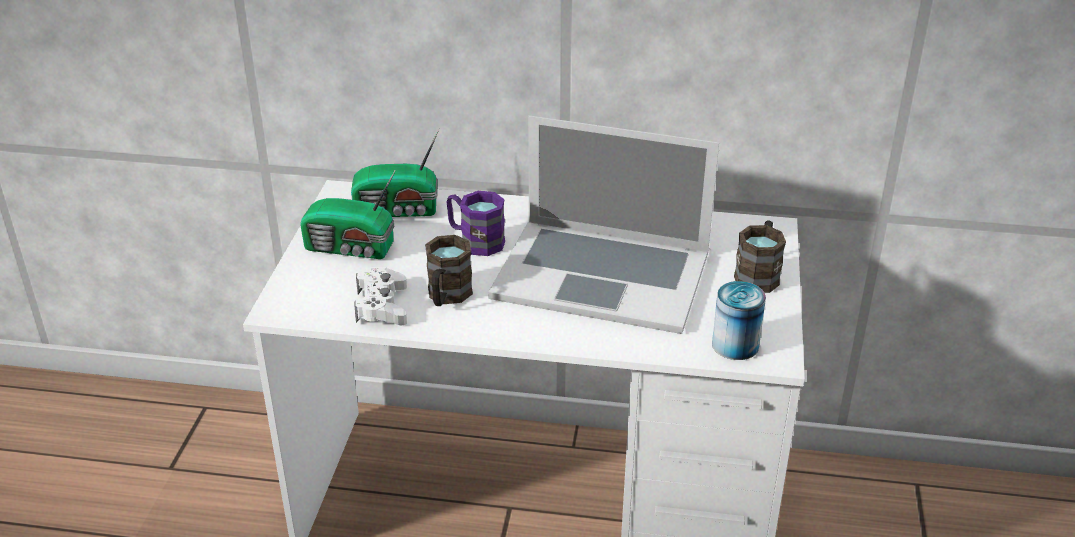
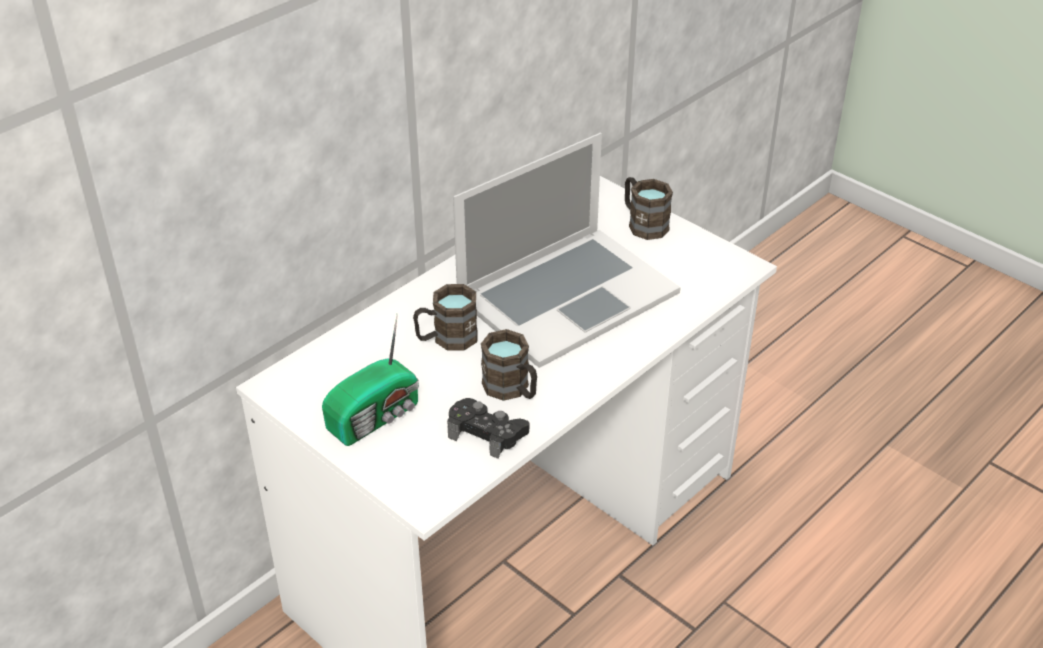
camera: 55 degrees left, 5 degrees up
radio [351,129,439,217] -> none
white game controller [354,267,407,325] -> black game controller [447,398,529,459]
purple mug [446,191,505,256] -> brown mug [413,284,478,351]
can [712,281,766,360] -> none

